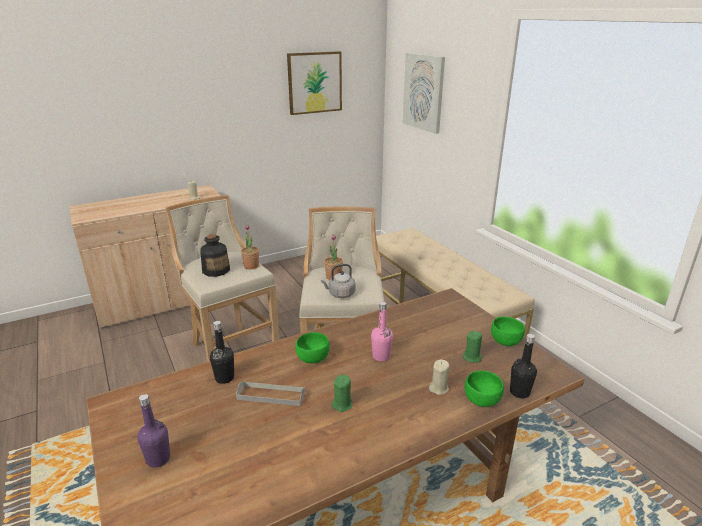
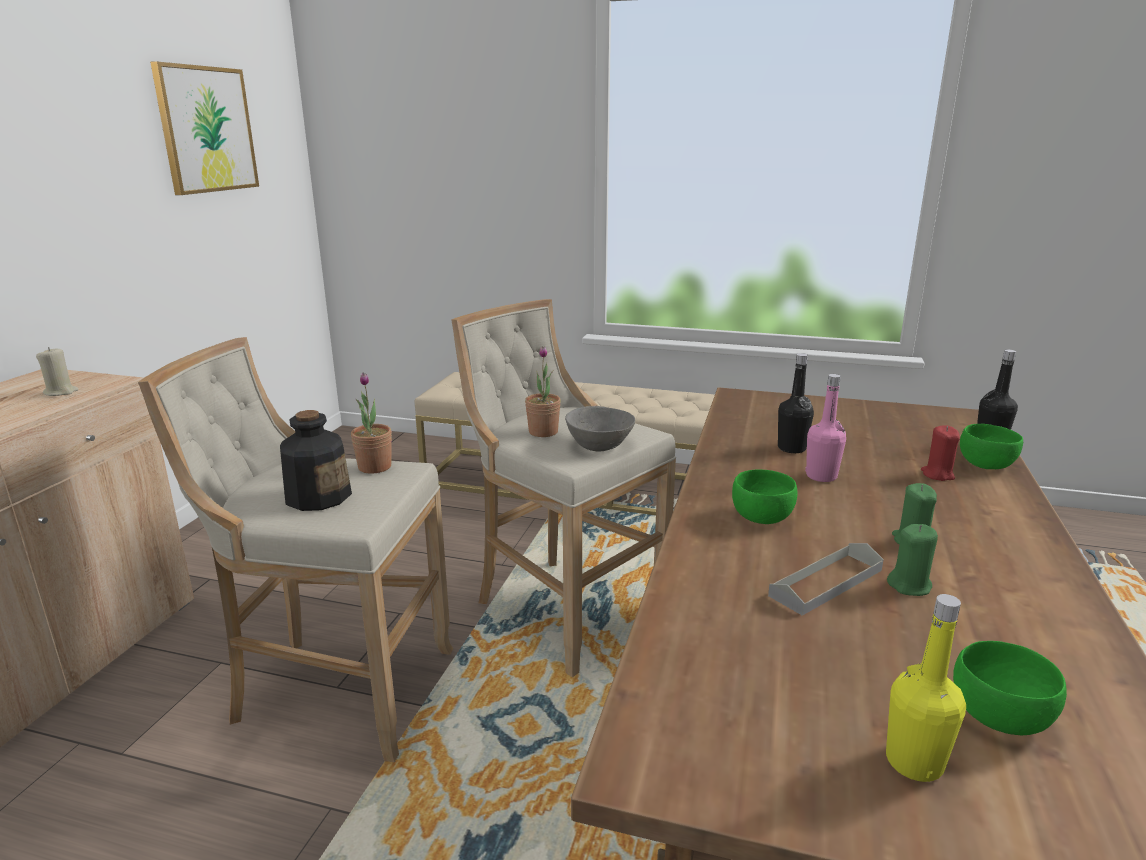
camera: 45 degrees left, 5 degrees down
purple bottle [137,394,170,468] -> yellow bottle [886,594,966,782]
black bottle [210,321,234,384] -> black bottle moved to [778,353,814,453]
grey kettle [321,264,356,298] -> grey bowl [565,406,635,452]
picture [403,53,445,134] -> none
beige candle [429,359,450,395] -> red candle [921,425,960,481]
green candle [462,331,482,363] -> green candle moved to [887,524,938,596]
green bowl [491,317,525,346] -> green bowl moved to [953,641,1067,735]

